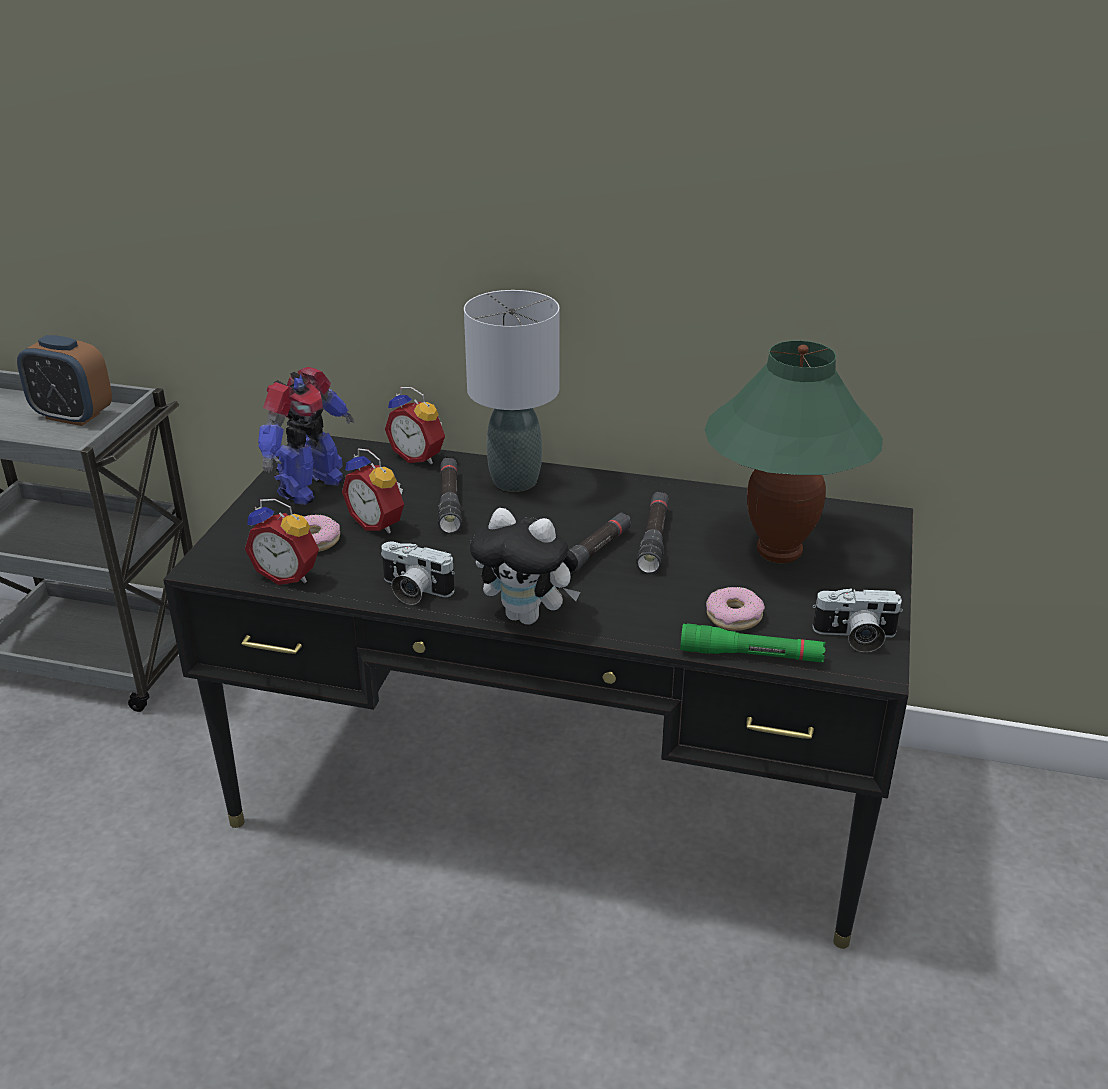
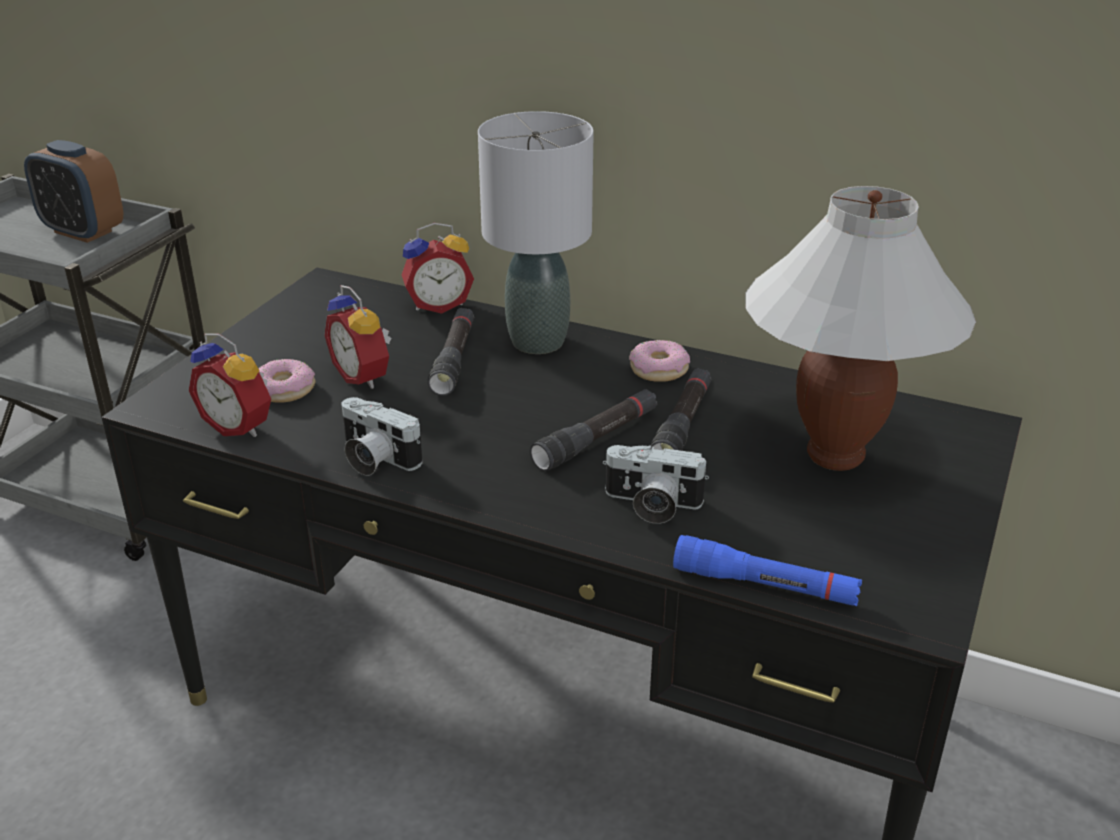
camera: 10 degrees right, 0 degrees up
toy robot [258,367,355,505] -> none
alarm clock [385,387,445,464] -> alarm clock turned 60 degrees counterclockwise [402,223,474,314]
plush toy [470,508,580,625] -> none
green flashlight [680,623,826,662] -> blue flashlight [673,535,862,606]
green table lamp [705,340,883,563] -> white table lamp [745,186,976,471]
donut [706,587,765,631] -> donut moved to [629,340,690,382]
camera [812,588,903,652] -> camera moved to [603,445,709,524]

